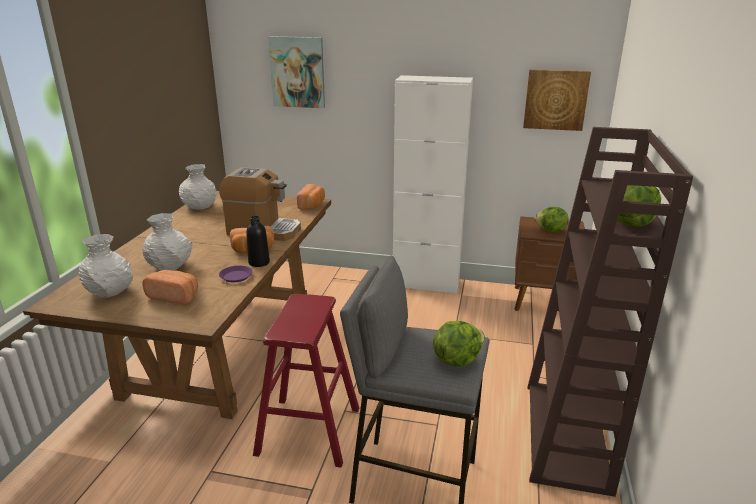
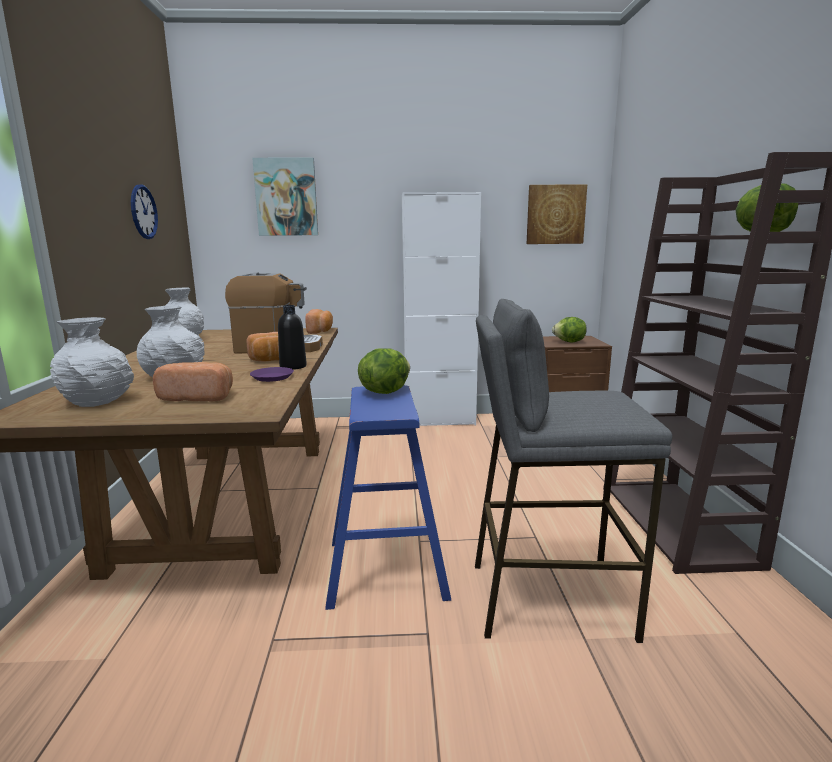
camera: 15 degrees left, 10 degrees down
red stool [253,294,359,468] -> blue stool [325,385,451,610]
lettuce [433,321,485,366] -> lettuce moved to [358,348,410,394]
none -> wall clock [131,184,158,239]

